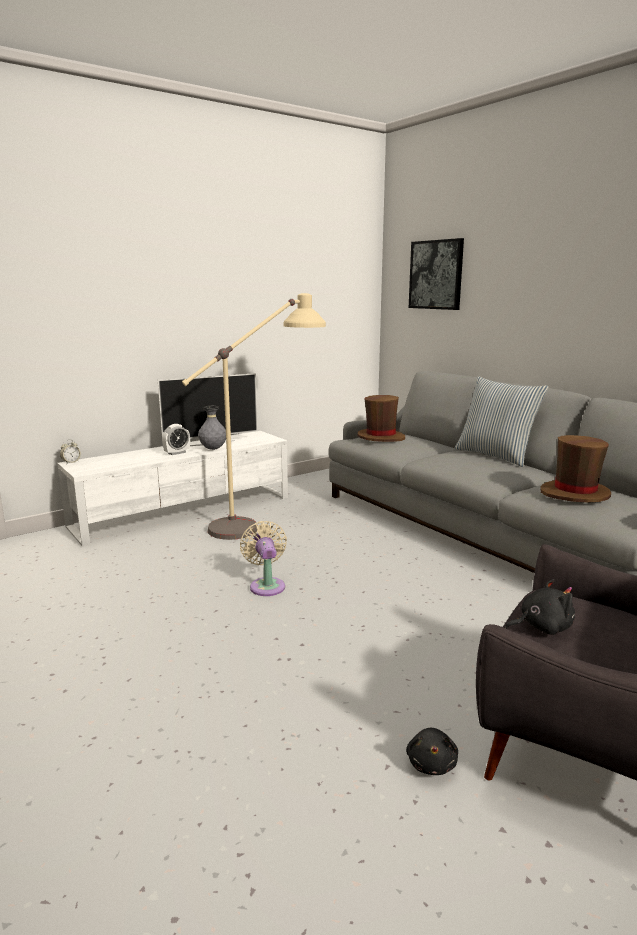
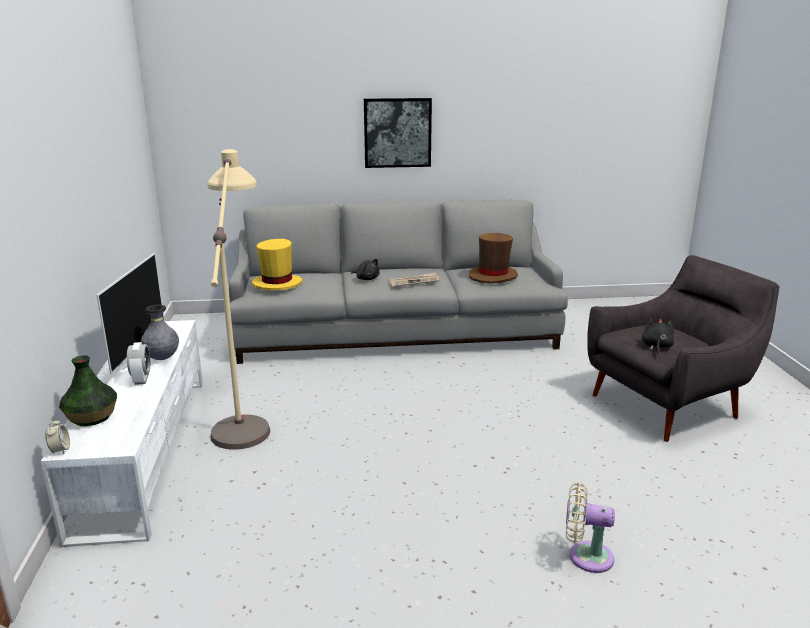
camera: 60 degrees left, 5 degrees up
beige fan [240,521,287,596] -> beige fan moved to [566,482,615,573]
brown hat [358,395,405,442] -> yellow hat [252,239,302,291]
black plush toy [406,728,458,775] -> black plush toy moved to [351,259,380,280]
picture [409,238,464,310] -> picture moved to [364,98,432,168]
pillow [455,376,548,467] -> none
none -> vase [59,355,117,426]
none -> newspaper [388,272,439,287]

